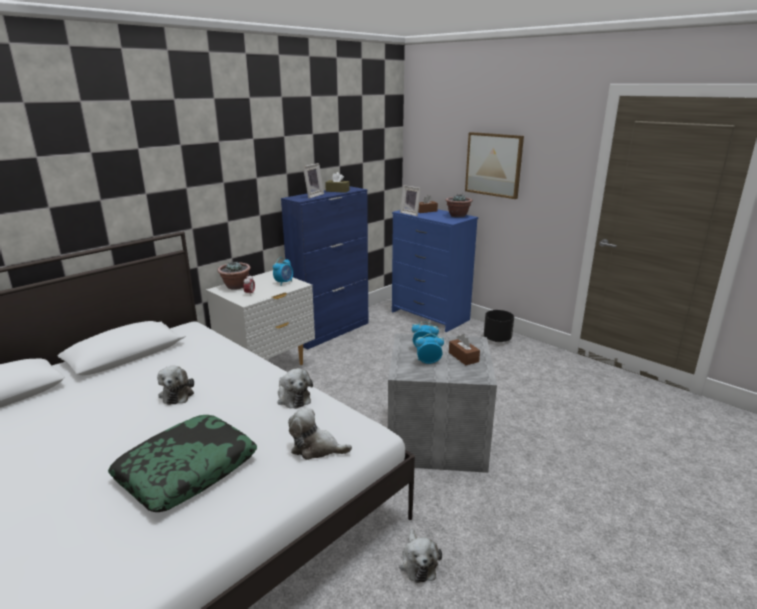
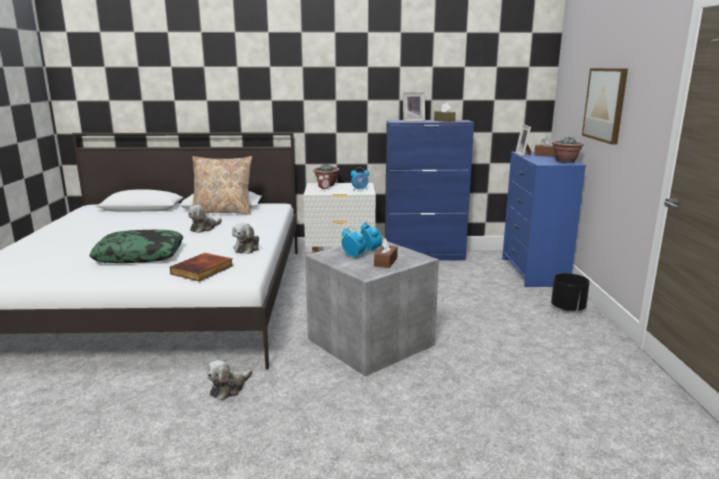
camera: 45 degrees right, 5 degrees down
plush toy [288,407,352,460] -> book [170,253,233,281]
none -> beige pillow [192,156,252,215]

